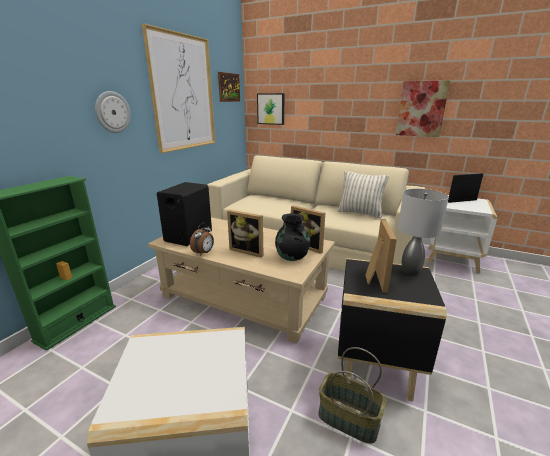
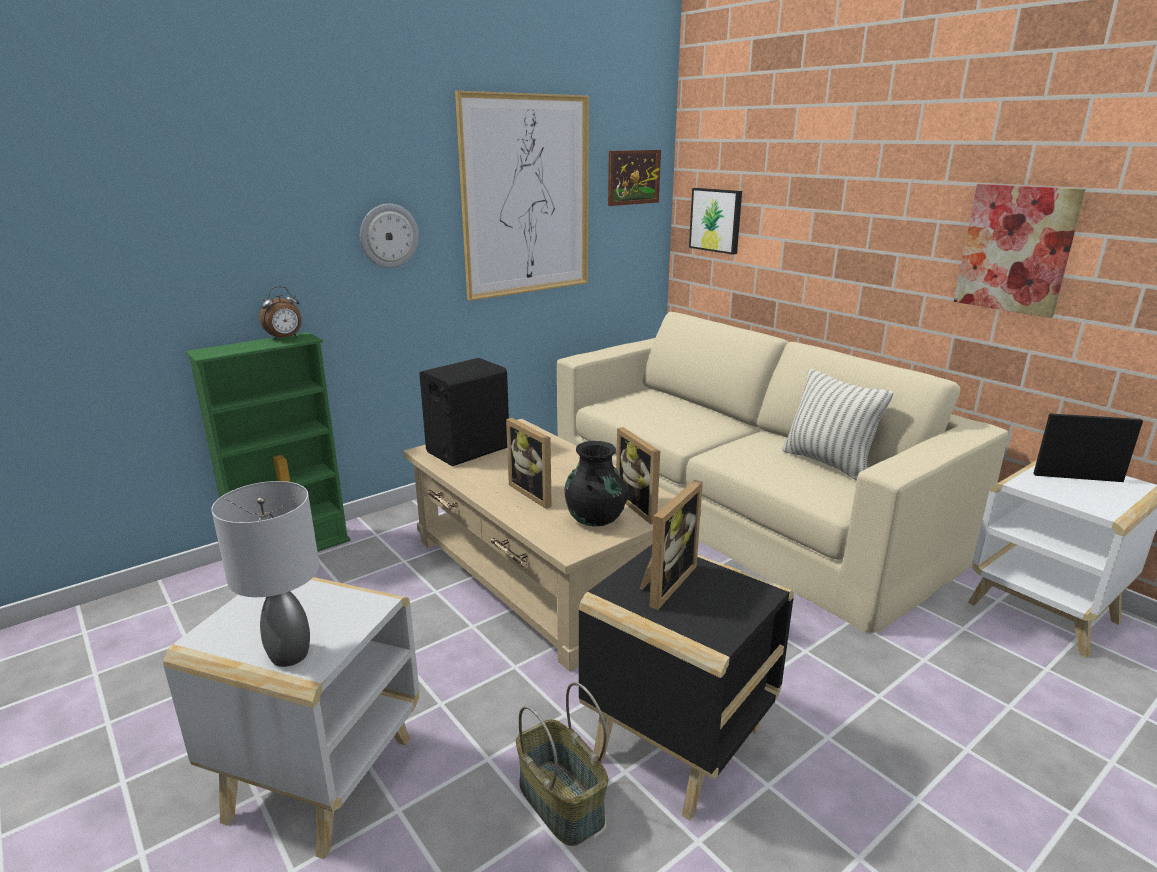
camera: 25 degrees right, 0 degrees up
alarm clock [190,223,214,256] -> alarm clock moved to [259,286,302,340]
grey table lamp [398,189,449,275] -> grey table lamp moved to [211,481,319,667]

